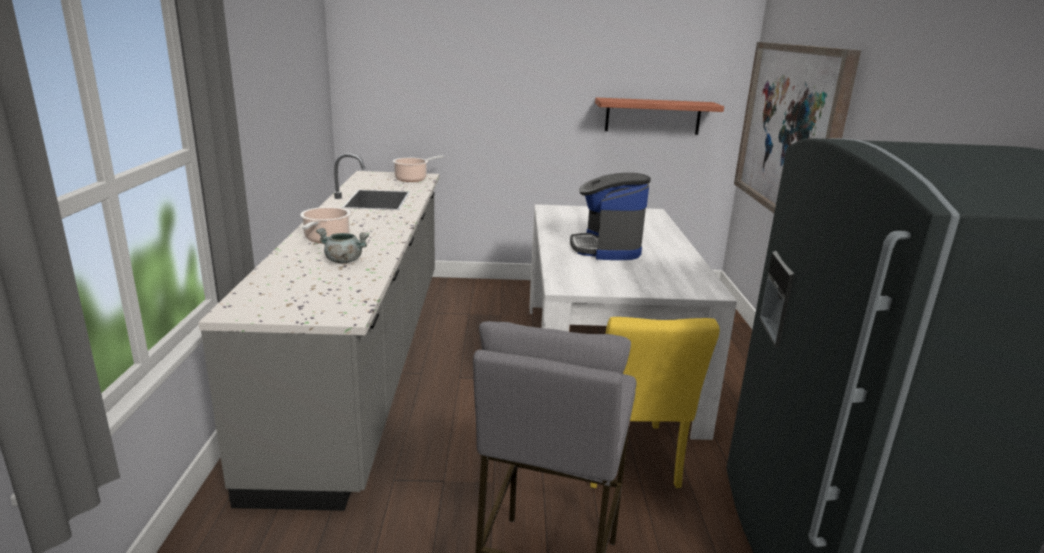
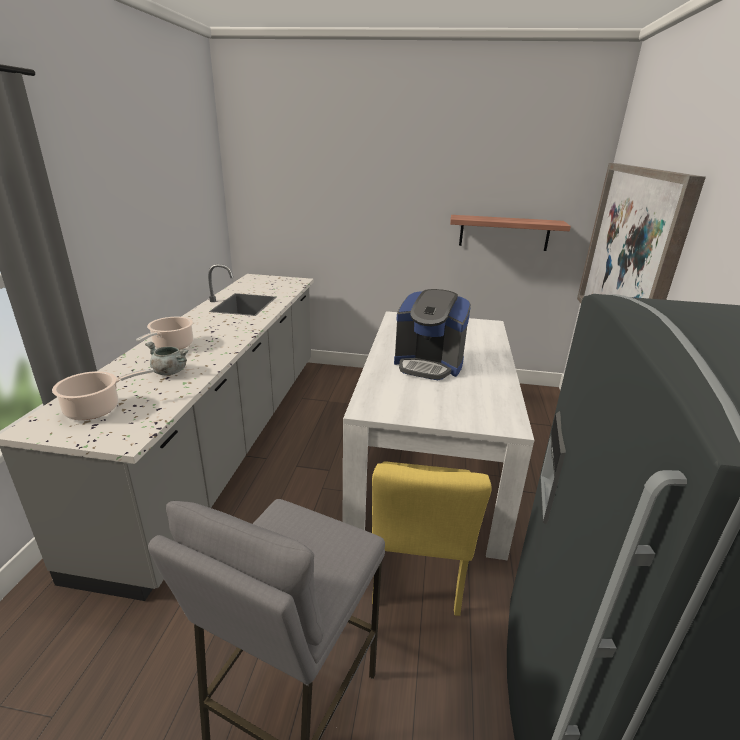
camera: 10 degrees right, 5 degrees up
cooking pot [393,155,444,182] -> cooking pot moved to [52,368,154,420]
coffee machine [570,173,651,260] -> coffee machine turned 75 degrees counterclockwise [394,289,471,380]

